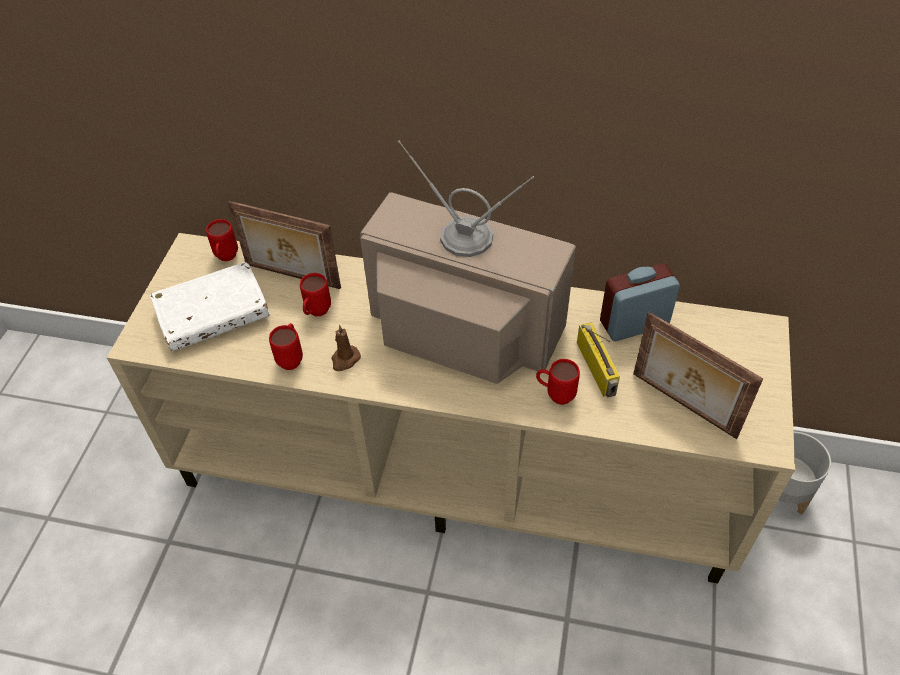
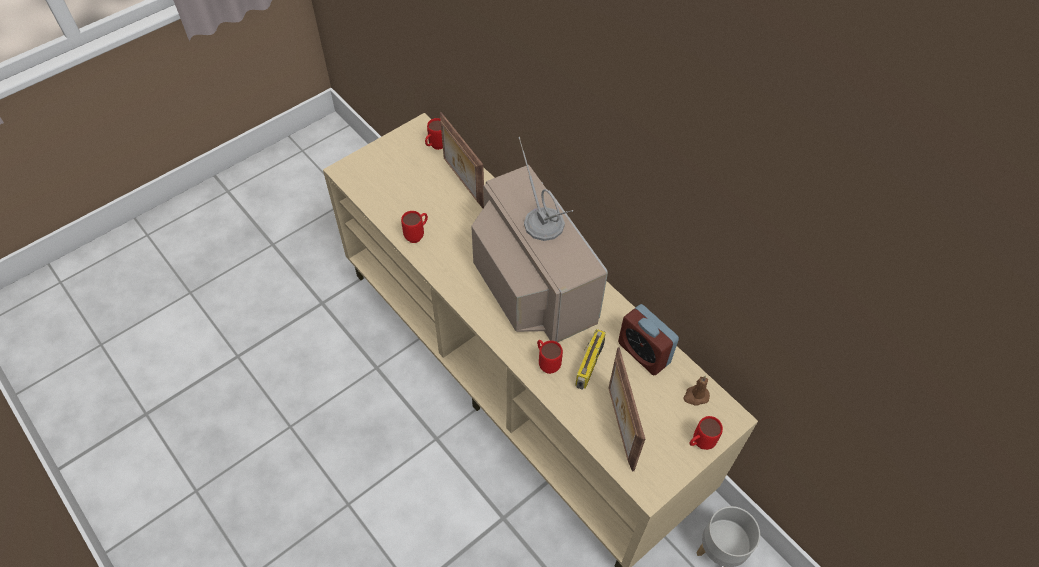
camera: 35 degrees right, 5 degrees up
white book [150,262,270,351] -> none
red mug [300,273,331,316] -> red mug moved to [689,416,723,450]
brown candle [331,325,361,371] -> brown candle moved to [683,376,710,406]
alarm clock [600,264,680,341] -> alarm clock turned 150 degrees counterclockwise [618,304,679,375]

